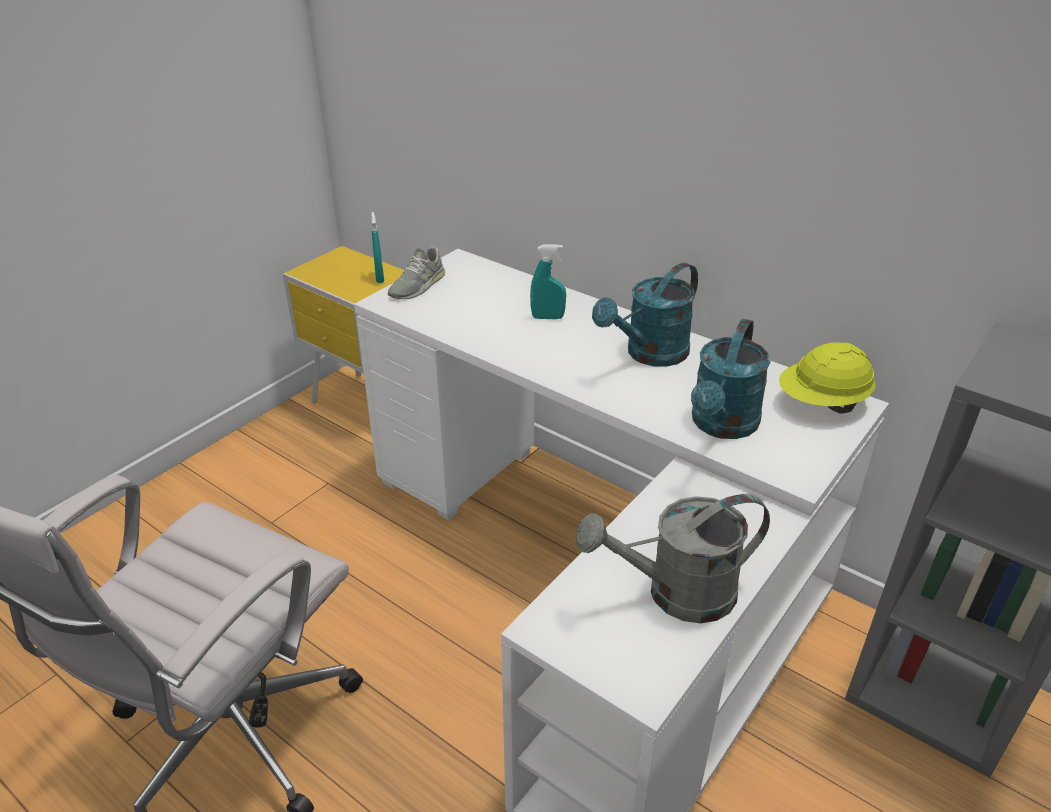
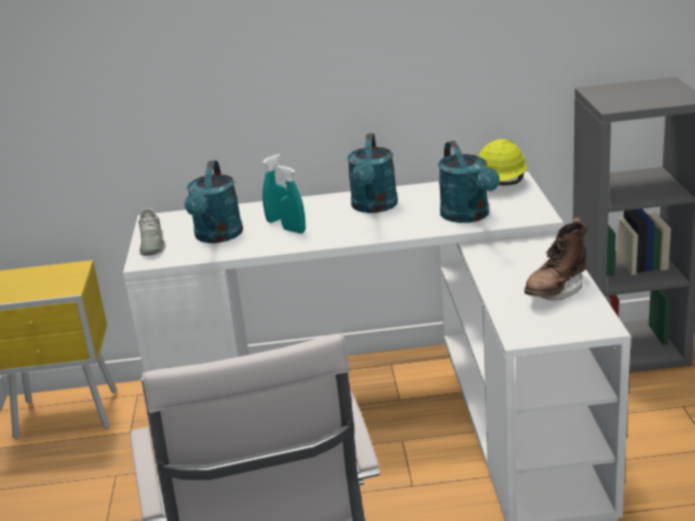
camera: 40 degrees left, 10 degrees down
turquoise spray bottle [371,212,384,283] -> turquoise spray bottle moved to [277,166,306,234]
grey watering can [576,494,770,623] -> brown boot [524,217,587,300]
none -> turquoise watering can [184,160,243,243]

